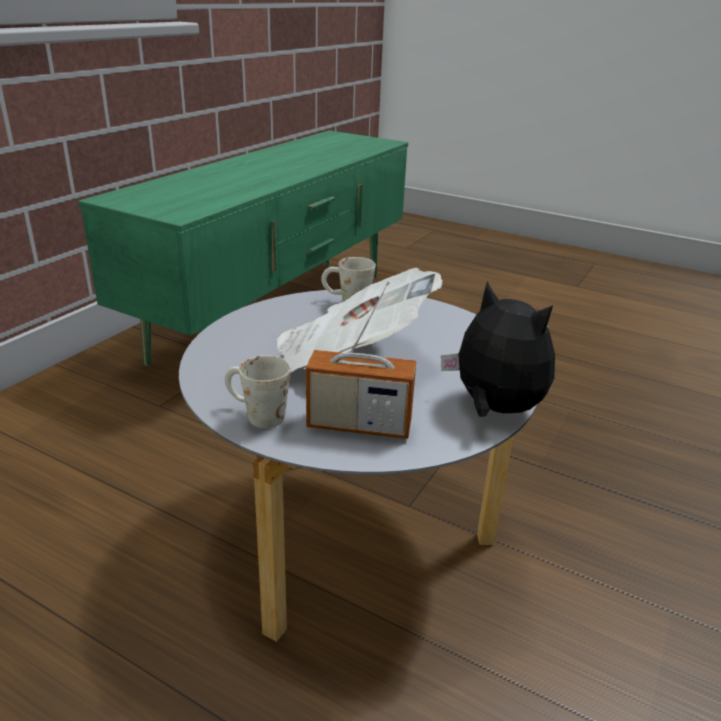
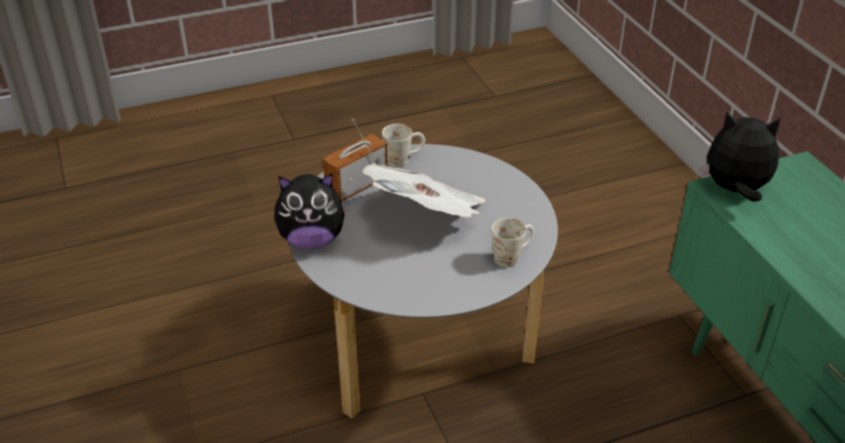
camera: 130 degrees right, 10 degrees up
none -> plush toy [700,111,781,202]

